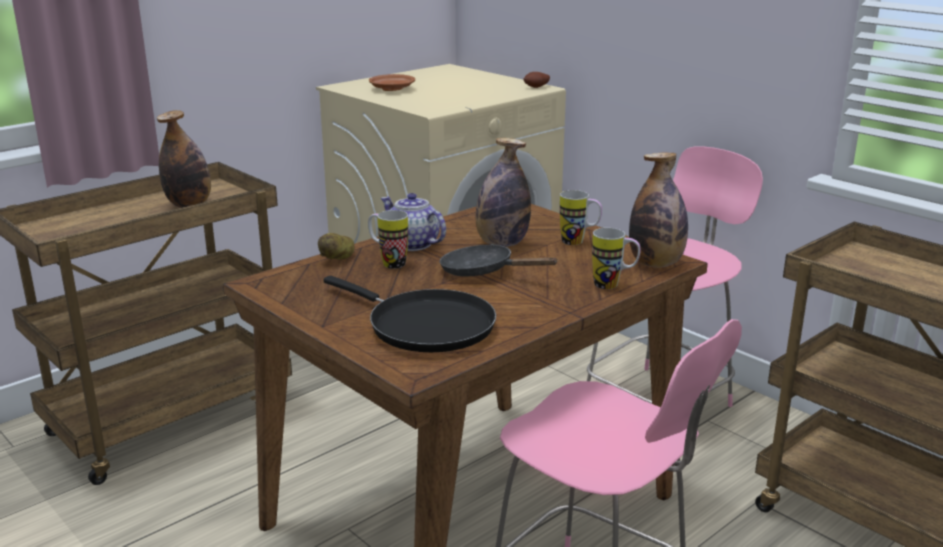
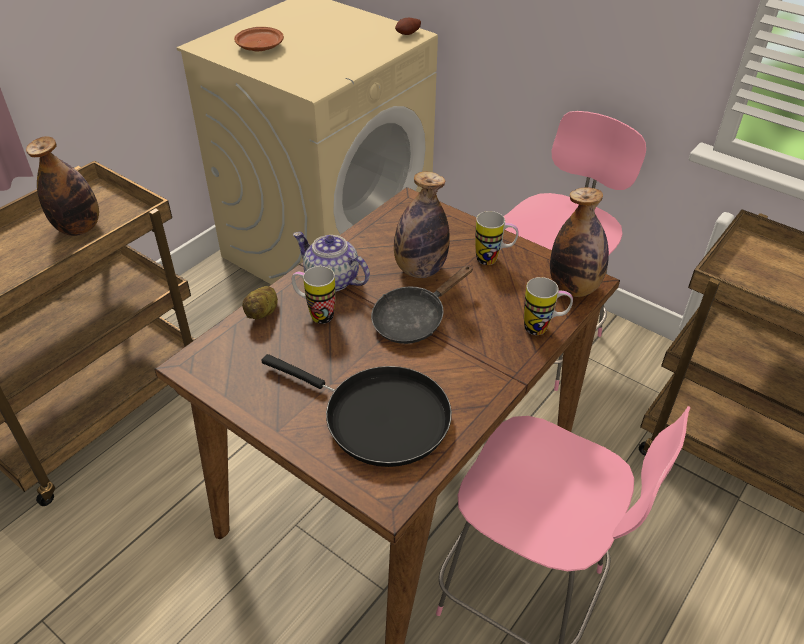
camera: 10 degrees left, 20 degrees up
black frying pan [439,244,559,276] -> black frying pan turned 60 degrees counterclockwise [371,265,473,344]

